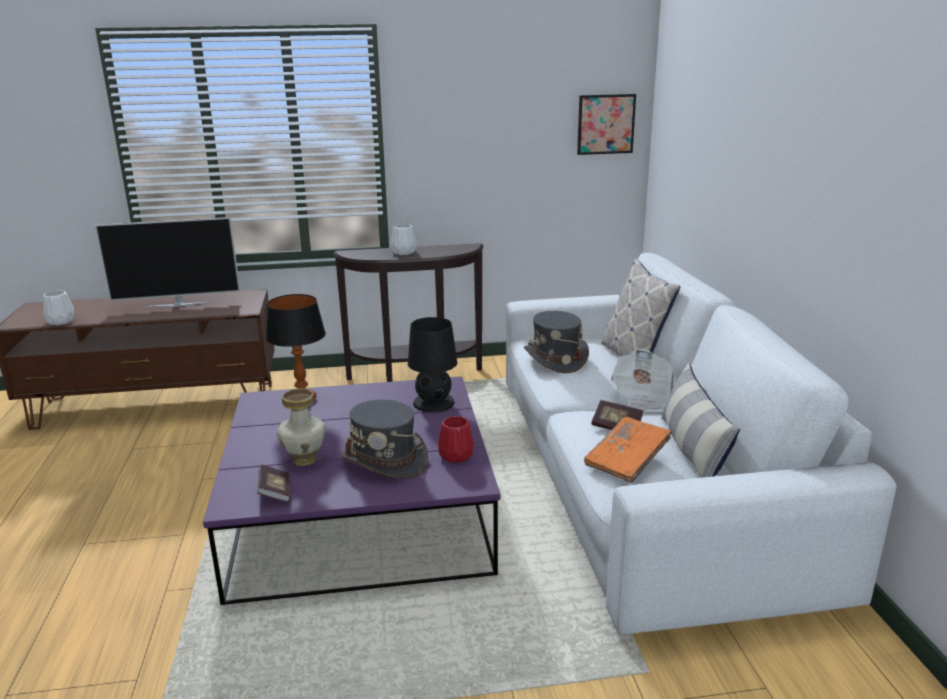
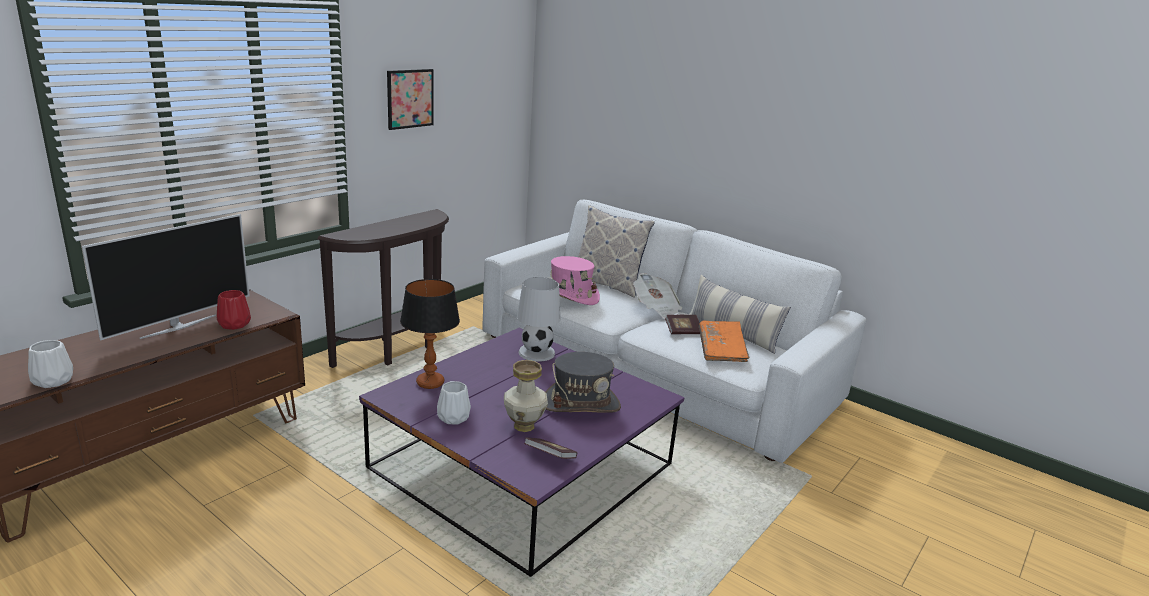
camera: 45 degrees left, 0 degrees up
white vase [391,224,416,255] -> white vase moved to [437,381,471,425]
black table lamp [408,317,457,413] -> white table lamp [517,277,561,362]
red vase [438,416,474,463] -> red vase moved to [217,290,251,330]
grey hat [524,311,589,373] -> pink hat [550,256,600,305]
picture [577,94,636,155] -> picture moved to [387,69,434,130]

